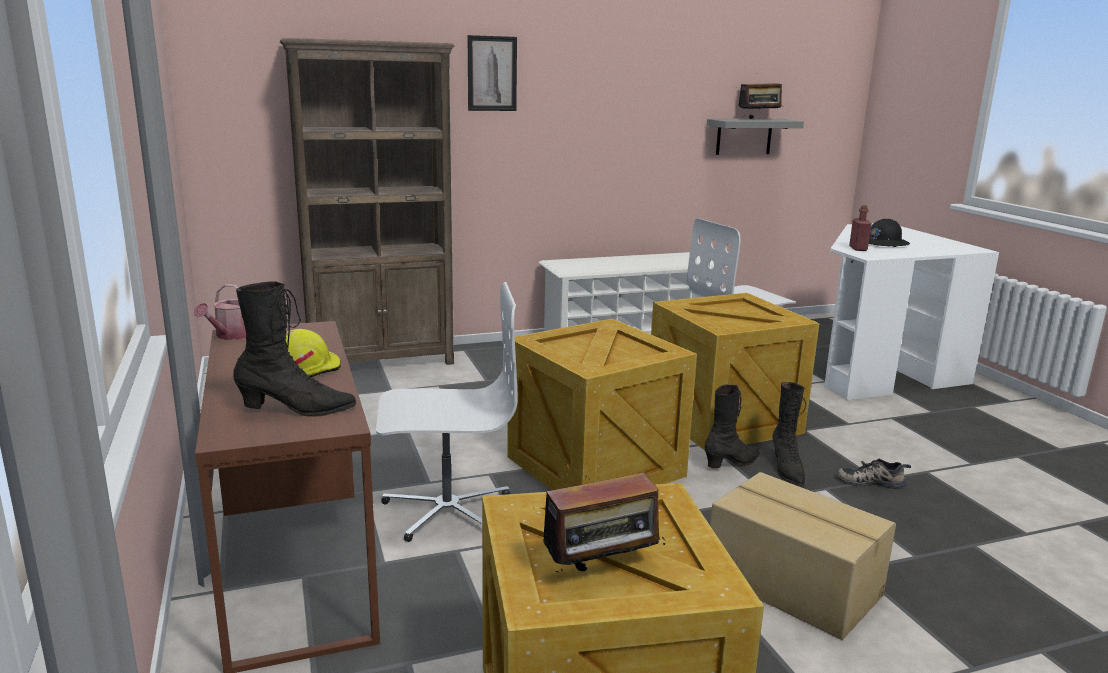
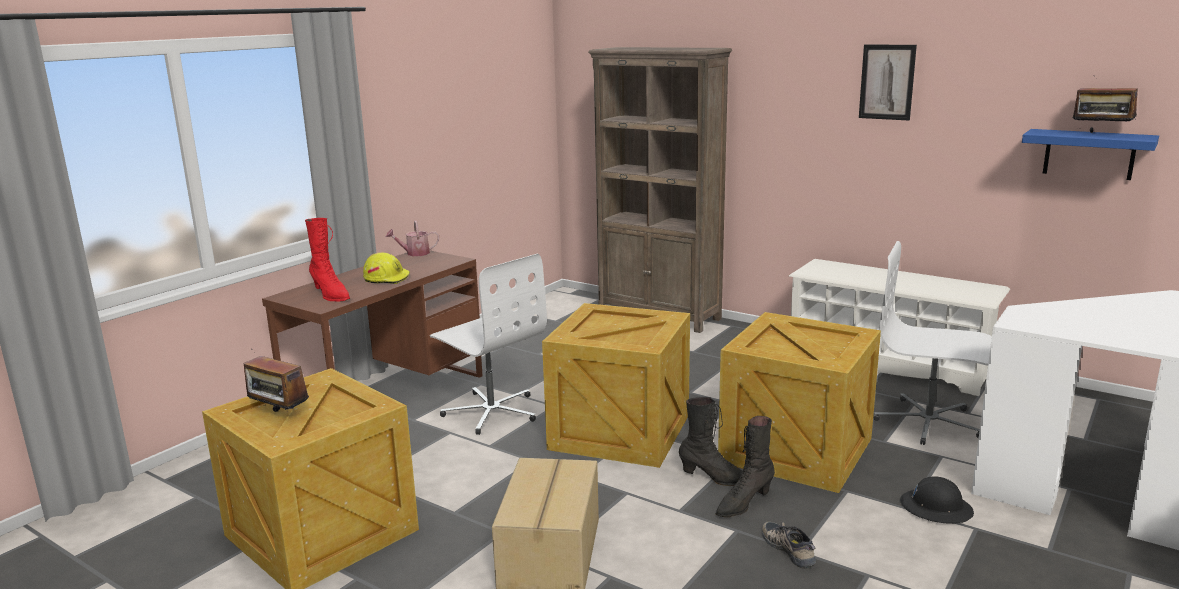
camera: 55 degrees right, 0 degrees up
black boot [233,281,357,417] -> red boot [305,218,350,302]
picture [468,35,517,111] -> picture moved to [859,45,917,120]
grey shelf [707,119,804,155] -> blue shelf [1022,129,1159,180]
red bottle [849,205,872,251] -> none
black hard hat [869,219,910,247] -> black hard hat moved to [900,476,974,524]

